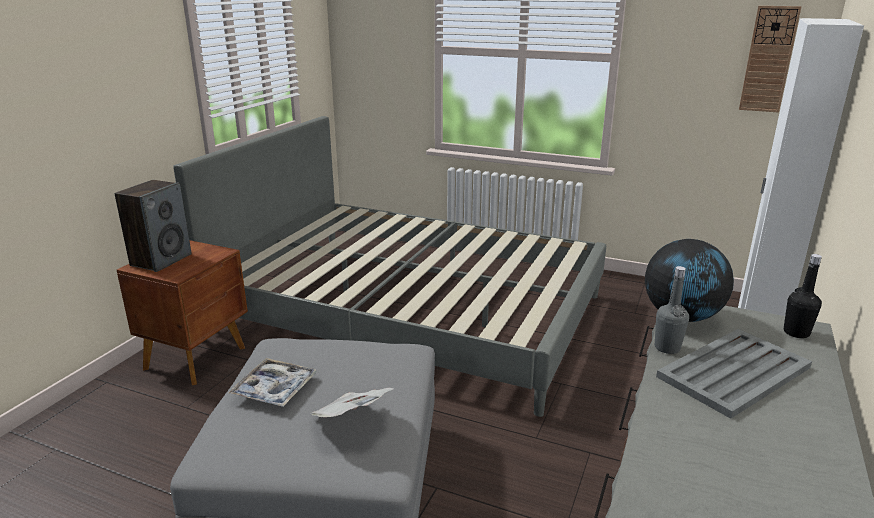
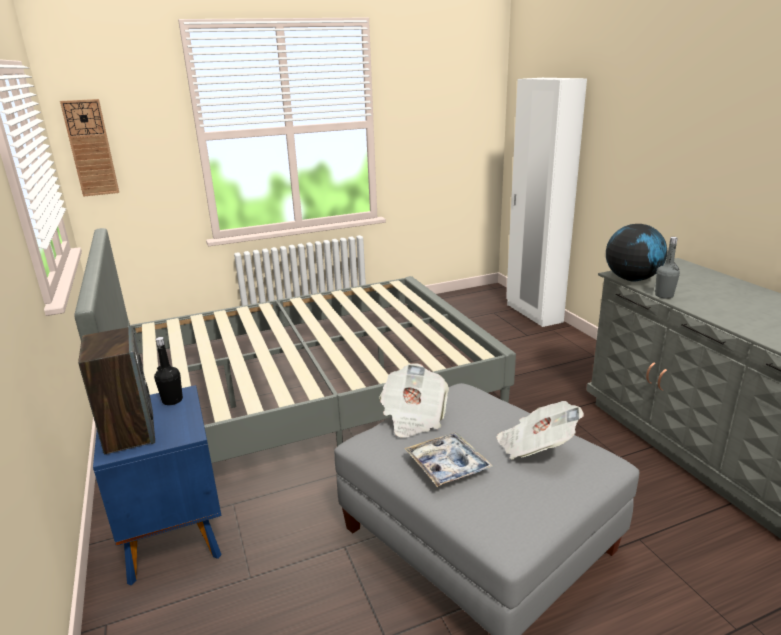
camera: 45 degrees left, 0 degrees up
brown nightstand [117,240,248,385] -> blue nightstand [93,385,222,585]
grey tray [656,329,812,419] -> none
wall clock [739,6,802,113] -> wall clock moved to [60,99,119,197]
black bottle [784,254,822,338] -> black bottle moved to [154,337,183,405]
none -> newspaper [379,363,449,438]

